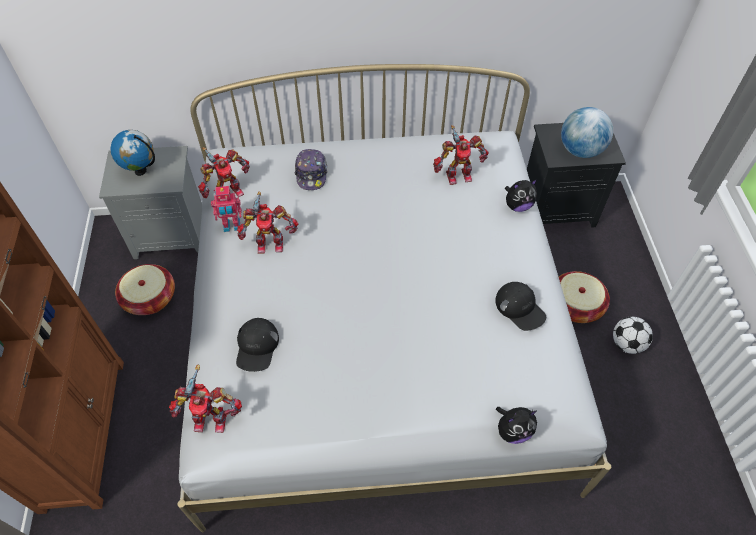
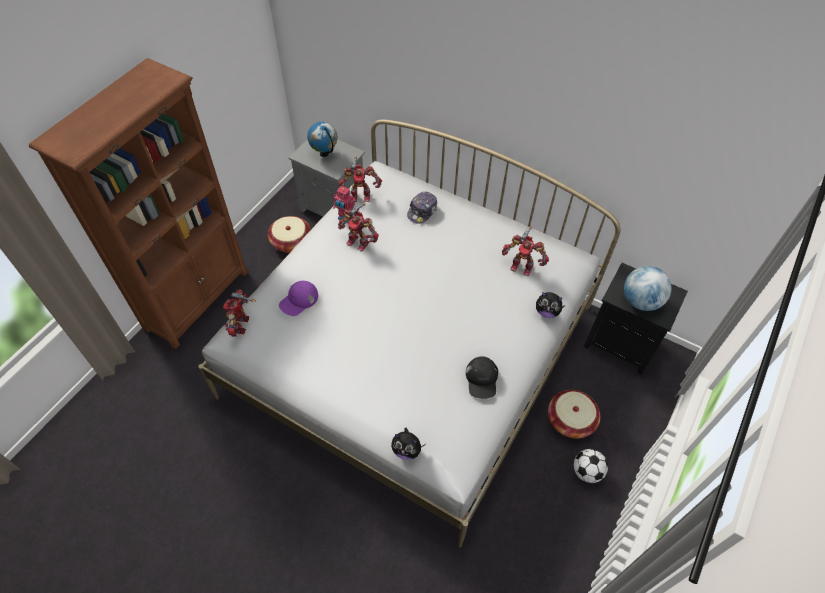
camera: 35 degrees right, 0 degrees up
toy robot [169,365,242,433] -> toy robot turned 60 degrees clockwise [223,290,256,337]
black cap [236,318,279,372] -> purple cap [279,281,318,316]

